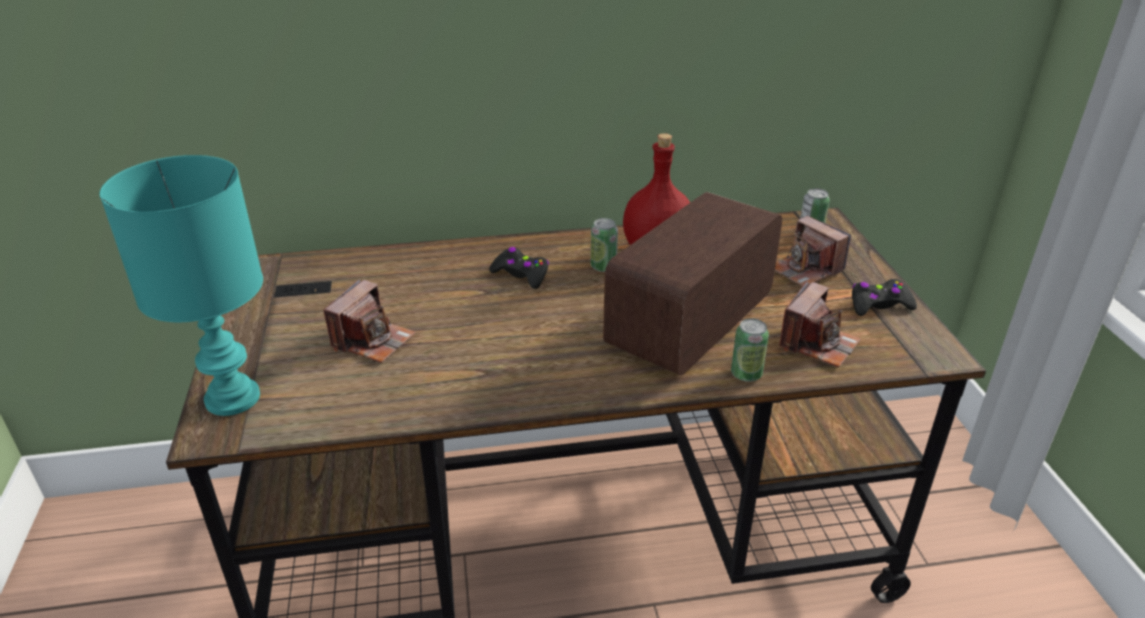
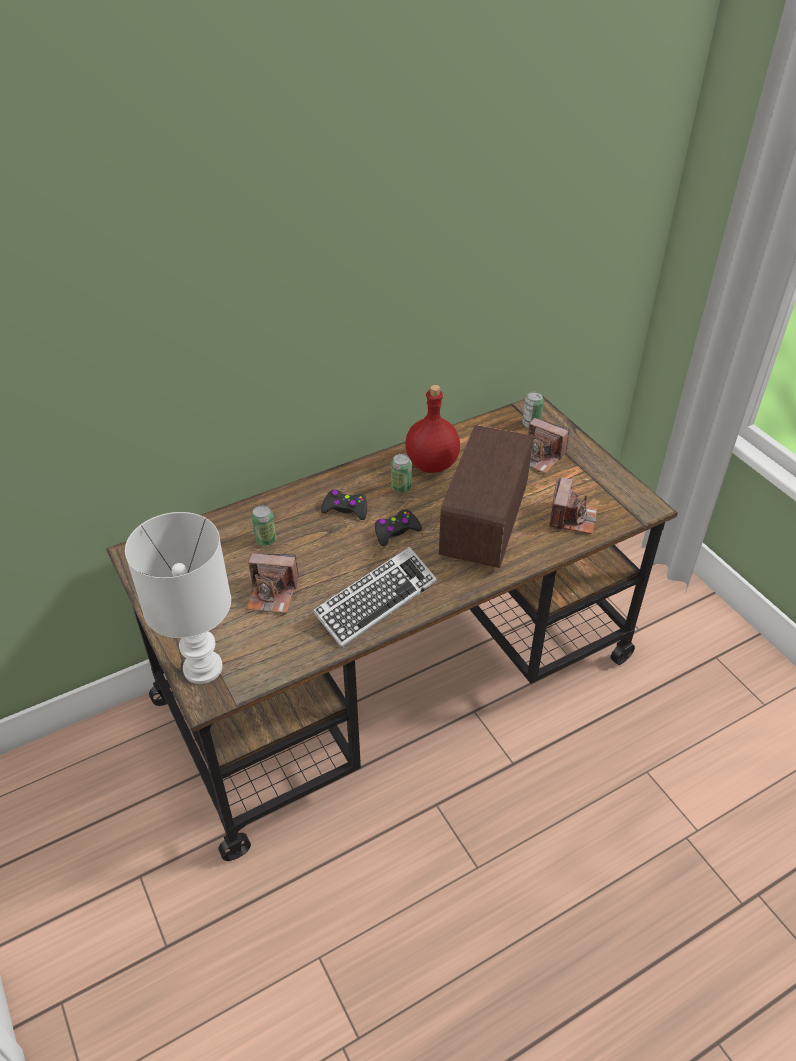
camera: 20 degrees left, 10 degrees up
turquoise table lamp [100,155,263,416] -> white table lamp [125,512,231,684]
camera [323,279,416,363] -> camera turned 90 degrees clockwise [246,553,299,614]
can [731,318,769,382] -> can moved to [252,505,276,546]
black game controller [852,279,917,316] -> black game controller moved to [375,509,422,546]
none -> keyboard [312,546,437,648]

